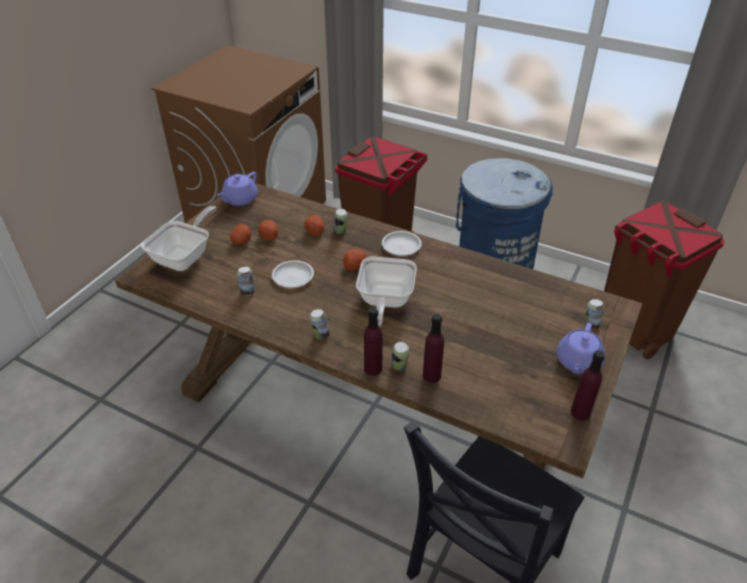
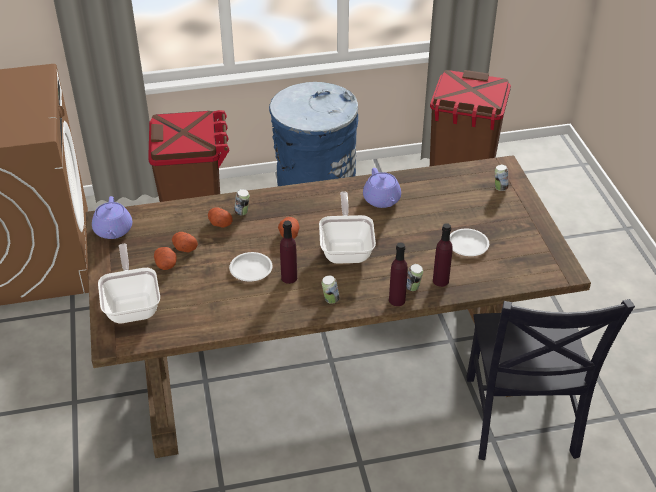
camera: 40 degrees left, 0 degrees up
can [237,267,255,296] -> none
frying pan [356,257,417,327] -> frying pan turned 150 degrees counterclockwise [319,191,376,264]
white plate [382,231,422,255] -> white plate moved to [450,229,489,256]
purple teapot [557,323,605,374] -> purple teapot moved to [363,168,401,208]
purple bottle [571,350,605,420] -> purple bottle moved to [280,221,297,284]

